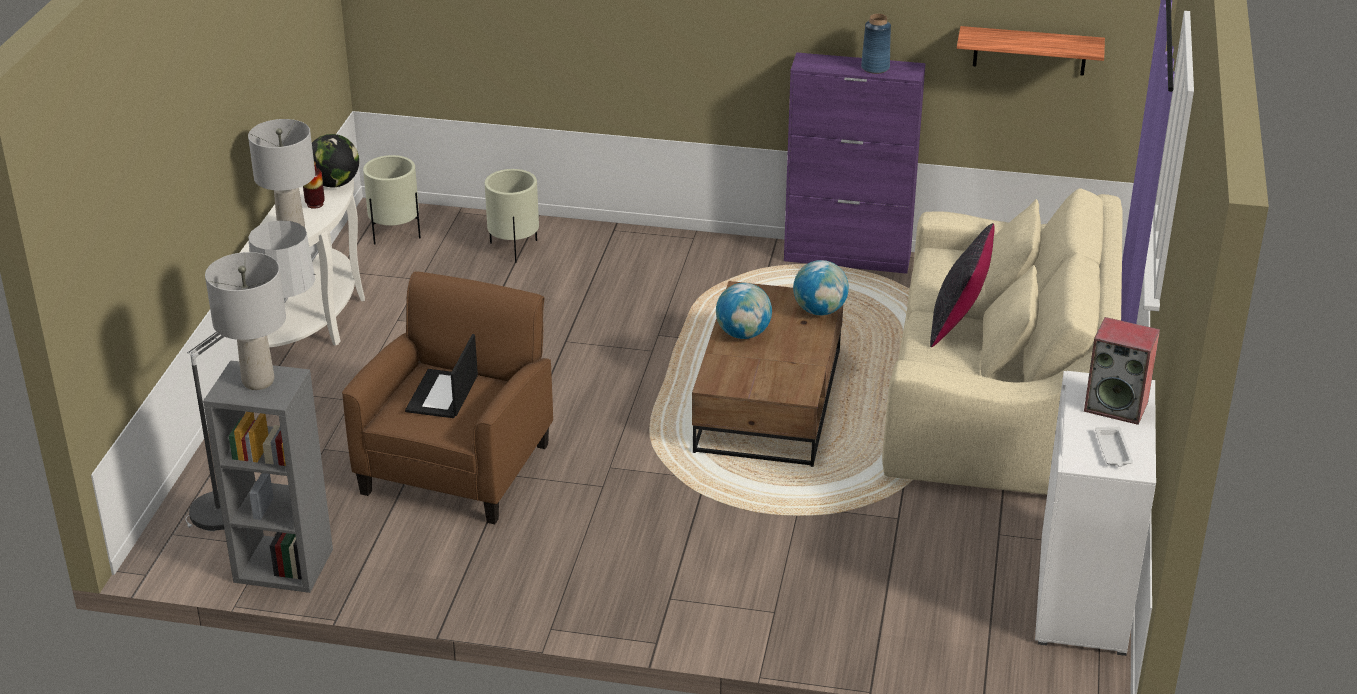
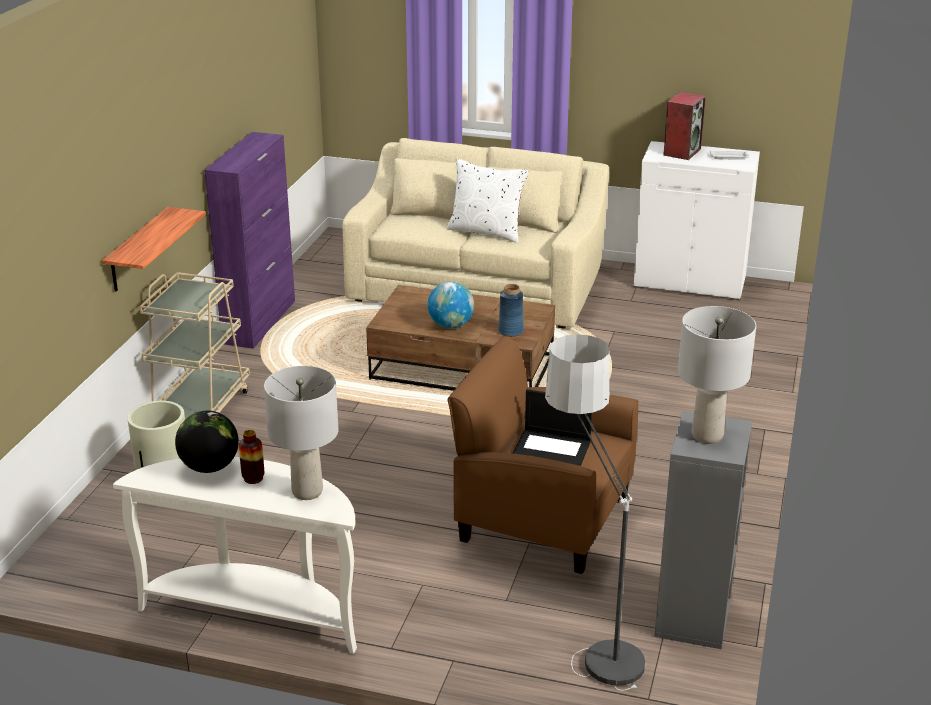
camera: 85 degrees left, 5 degrees down
beige planter [363,155,421,245] -> none
globe [793,260,849,315] -> none
blue vase [861,14,891,74] -> blue vase moved to [498,284,524,337]
black pillow [930,223,995,347] -> white pillow [447,159,529,243]
shelf [957,26,1105,76] -> shelf moved to [102,207,206,292]
none -> beige cart [140,272,250,419]

